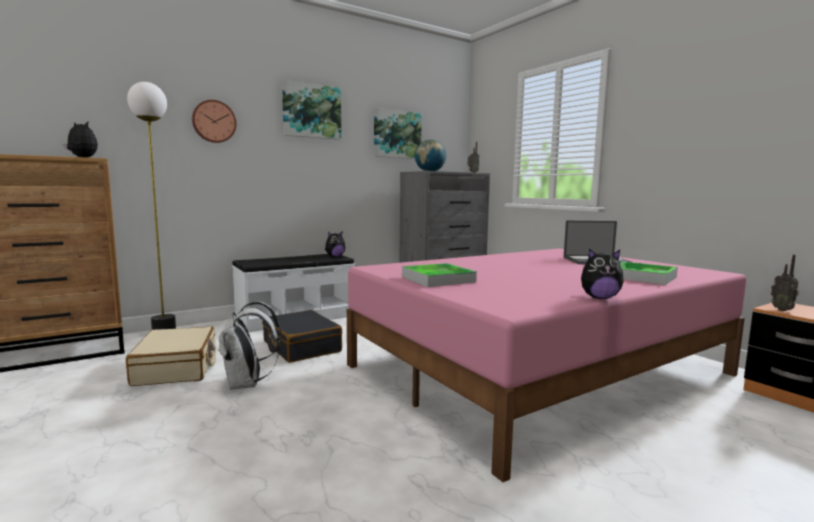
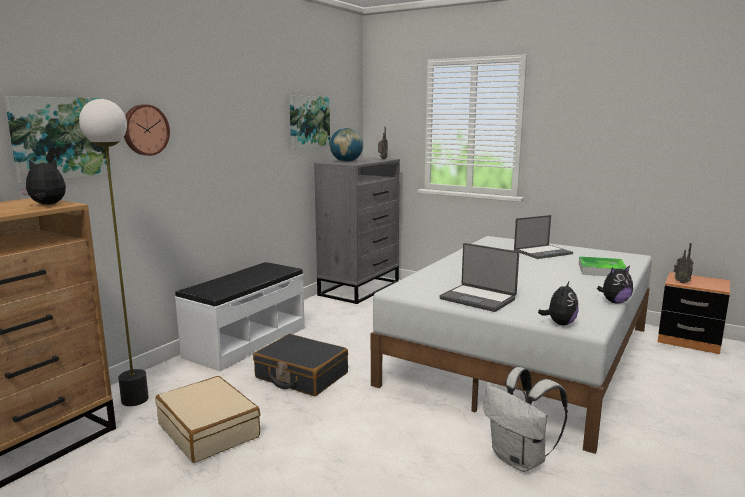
camera: 25 degrees left, 5 degrees up
white backpack [218,301,282,390] -> white backpack moved to [483,367,568,472]
picture [282,80,341,140] -> picture moved to [4,96,111,183]
plush toy [325,232,345,257] -> plush toy moved to [538,282,578,325]
pink bed [347,249,746,482] -> white bed [371,236,652,454]
tray [402,263,477,287] -> laptop [439,243,519,312]

